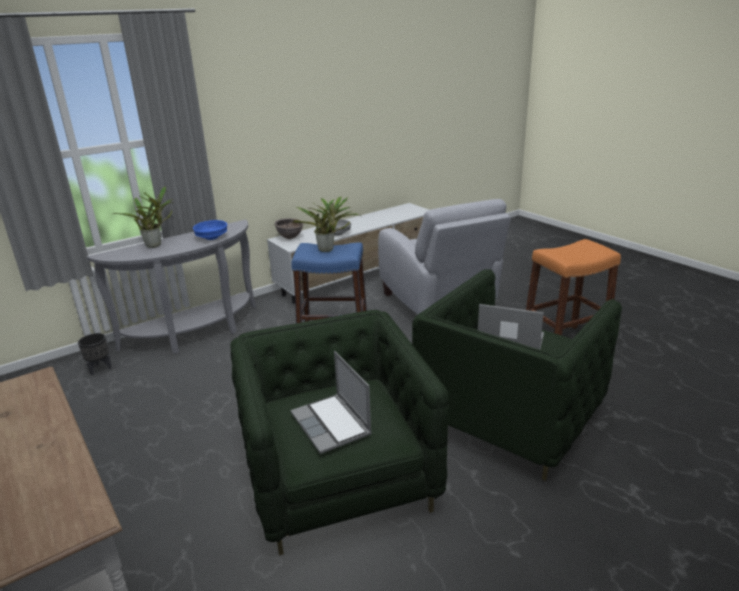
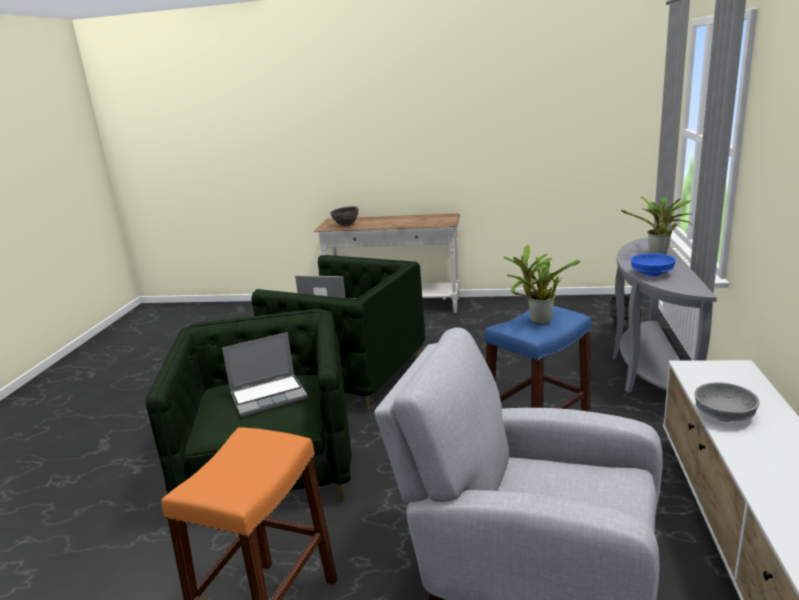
camera: 135 degrees right, 5 degrees down
brown bowl [274,218,303,239] -> brown bowl moved to [330,206,359,226]

